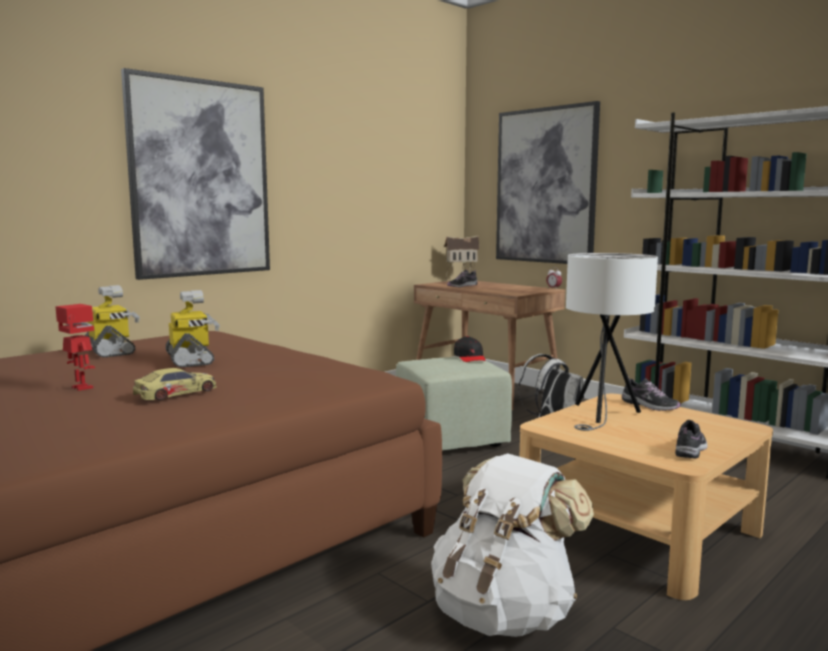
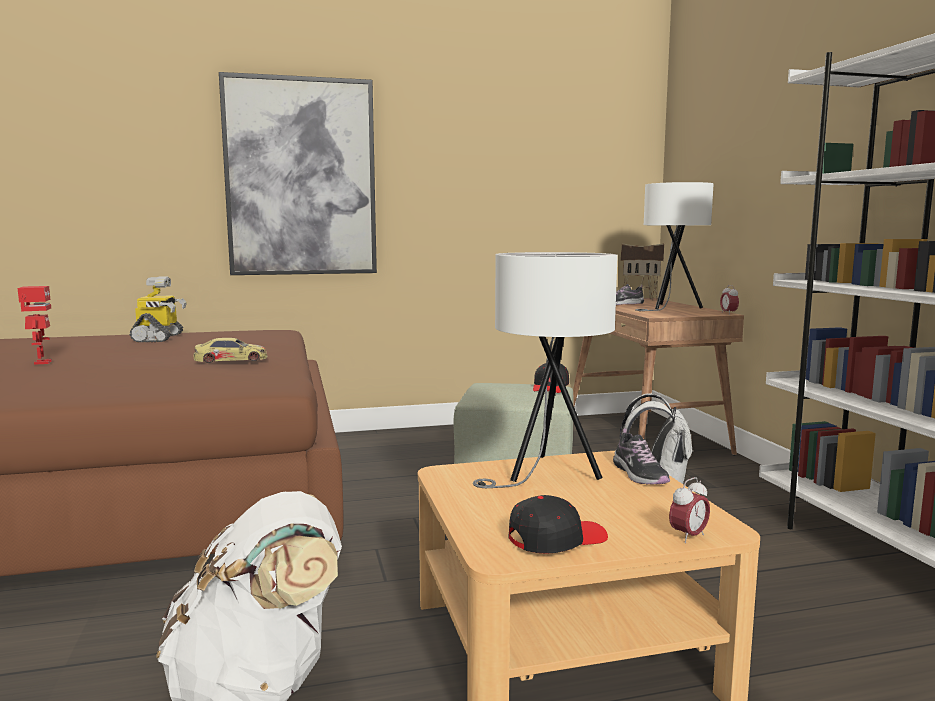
camera: 30 degrees right, 0 degrees up
toy car [133,368,217,400] -> toy car moved to [193,338,267,363]
toy robot [165,290,220,367] -> none
picture [496,101,600,264] -> none
shoe [675,420,707,458] -> black cap [508,495,608,554]
none -> white table lamp [635,182,714,311]
none -> alarm clock [669,477,710,543]

